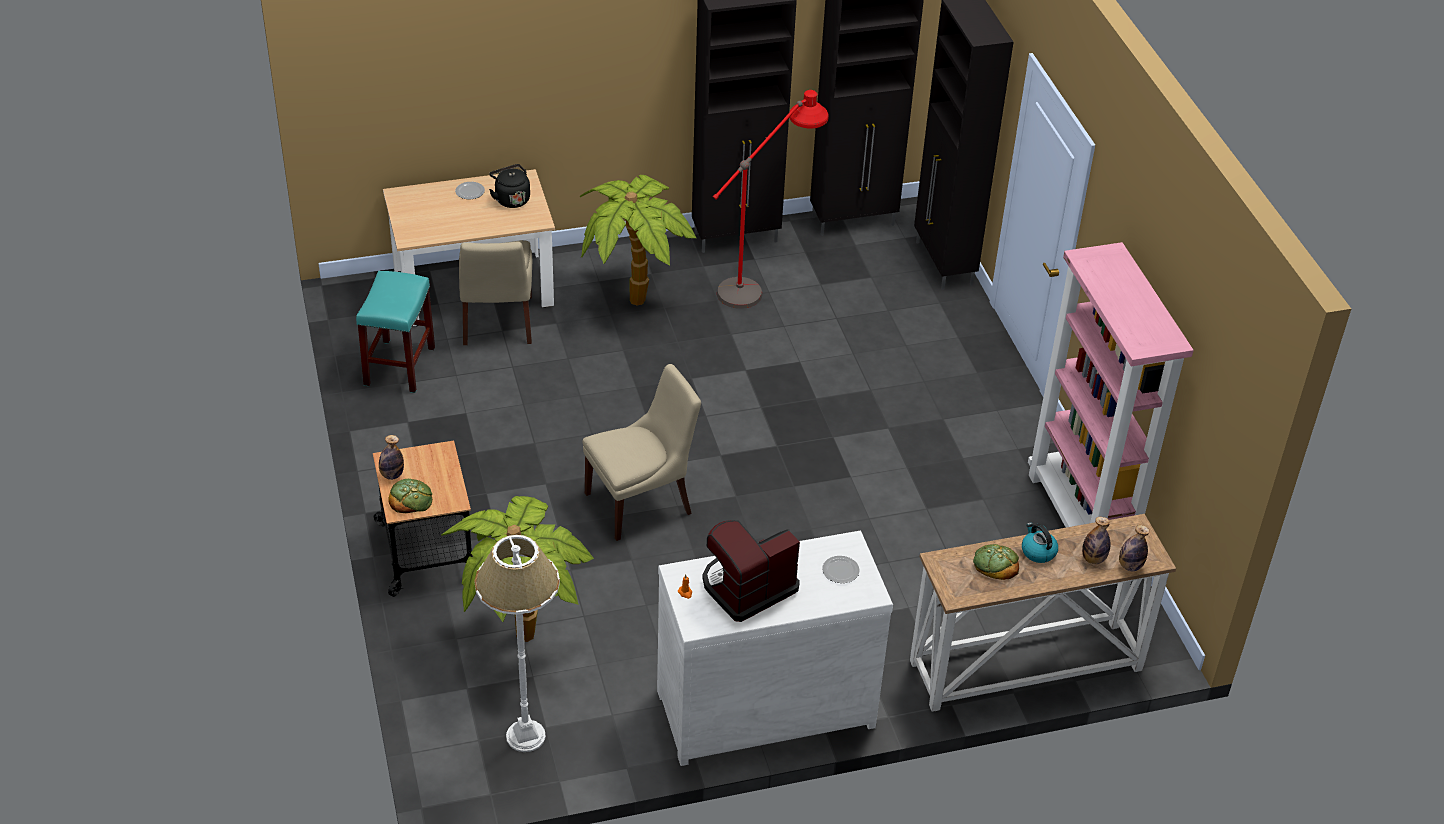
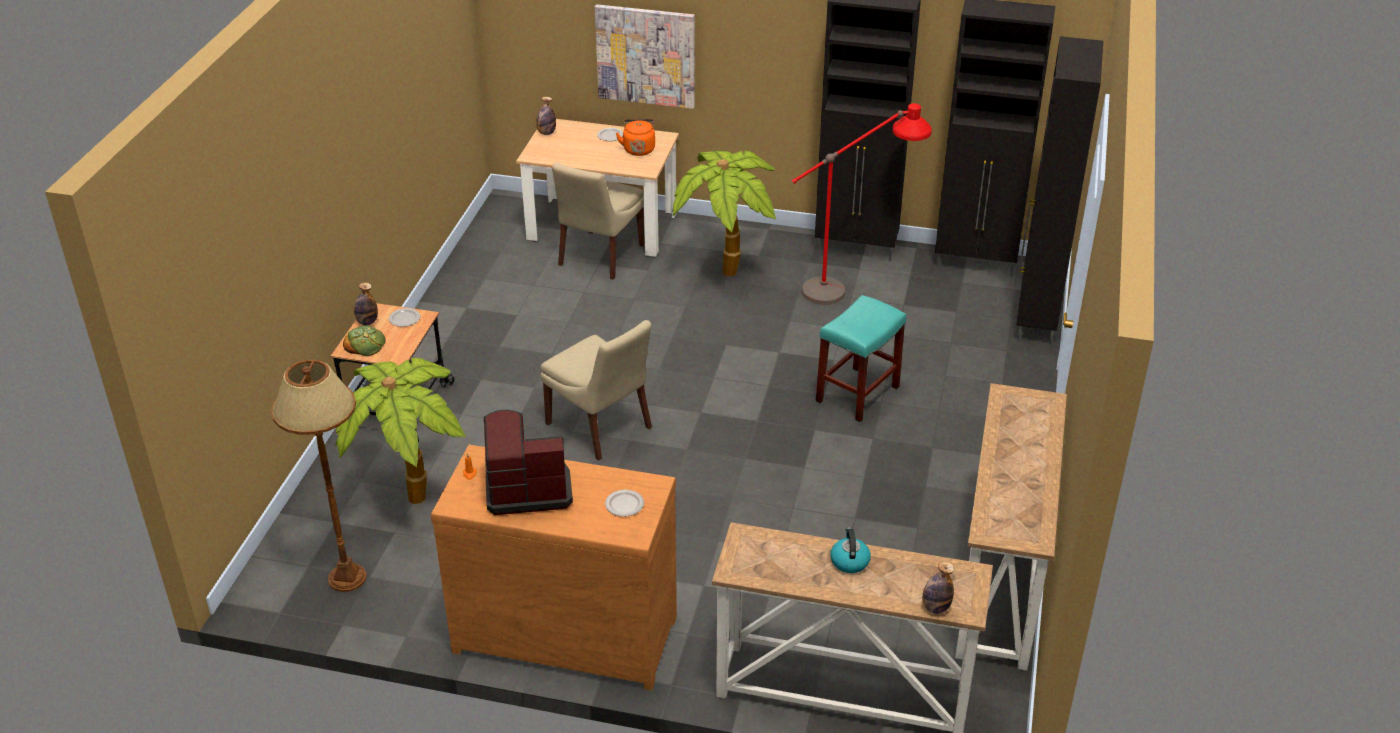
camera: 30 degrees right, 5 degrees down
turquoise stool [356,271,435,393] -> turquoise stool moved to [816,295,906,423]
white floor lamp [474,535,560,752] -> brown floor lamp [271,360,367,592]
black kettle [489,164,530,208] -> orange kettle [616,119,655,156]
beige chair [583,364,701,541] -> beige chair turned 45 degrees clockwise [540,320,652,460]
white dresser [657,530,893,766] -> brown dresser [431,445,677,690]
bread [973,544,1019,580] -> none
pink bookcase [1028,242,1194,527] -> console table [955,383,1067,671]
bottle [1082,517,1111,564] -> bottle moved to [536,97,556,135]
none -> plate [389,308,420,327]
none -> picture [595,4,695,109]

